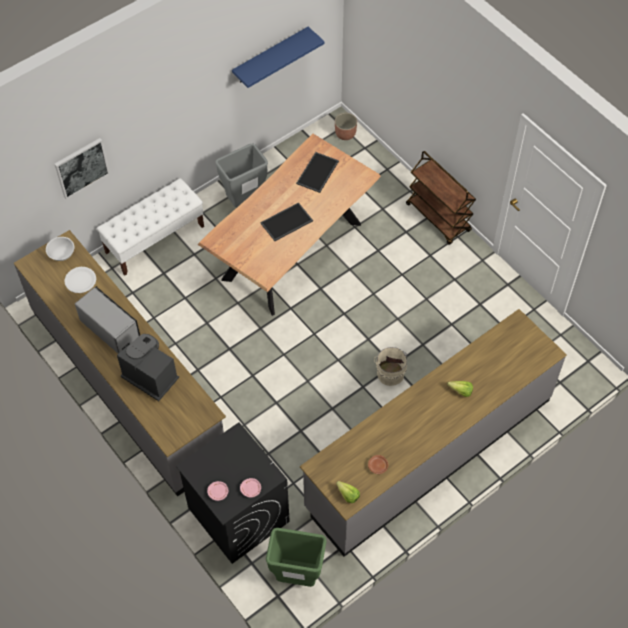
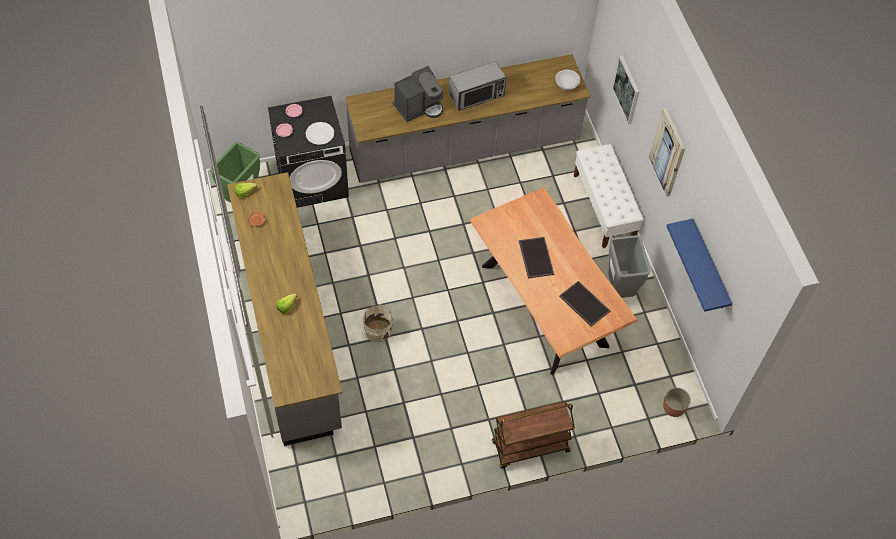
camera: 110 degrees right, 0 degrees up
white plate [64,267,96,293] -> white plate moved to [306,122,334,145]
none -> picture [649,108,685,197]

